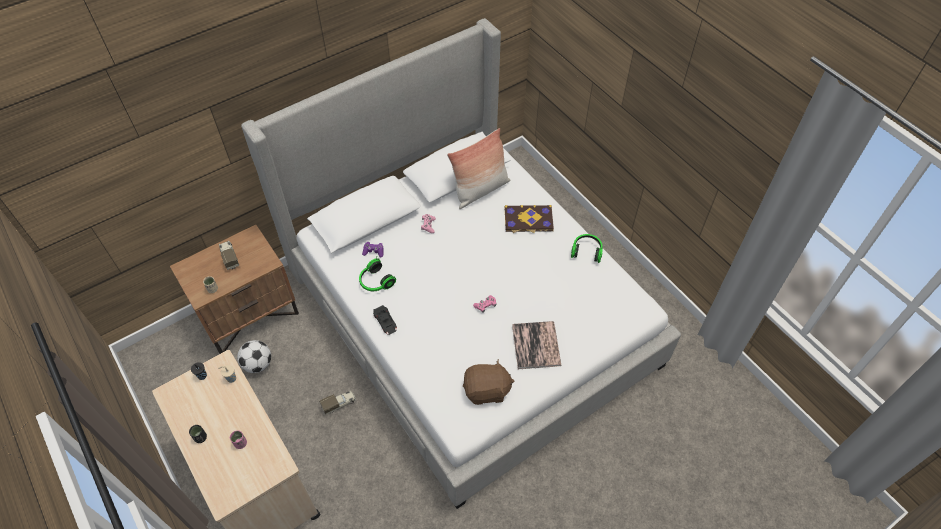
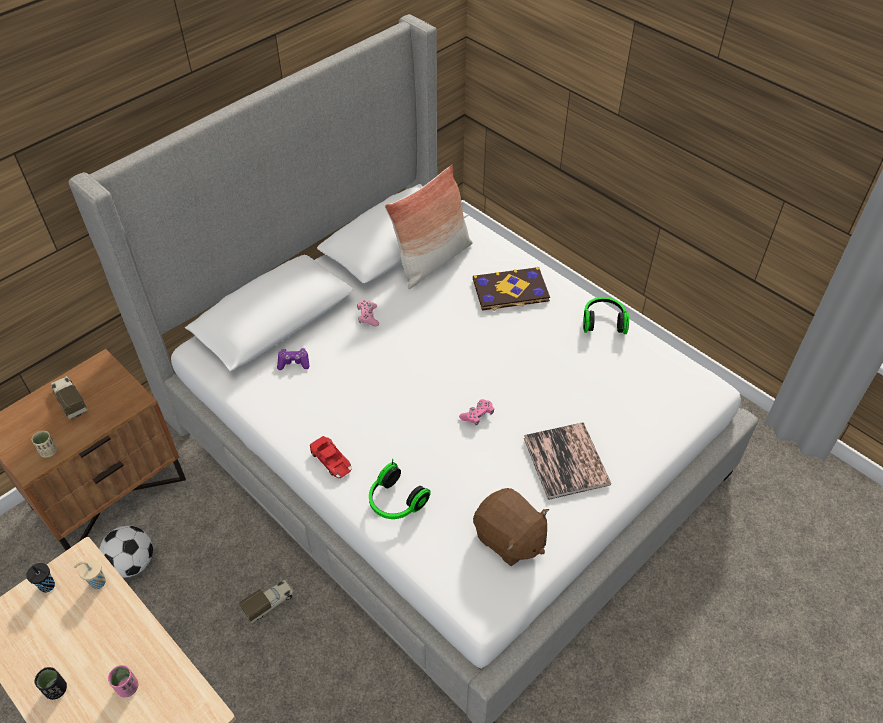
camera: 10 degrees left, 5 degrees down
headphones [359,258,396,291] -> headphones moved to [369,459,431,519]
black toy car [373,305,397,335] -> red toy car [310,436,352,478]
brown plush toy [463,359,514,405] -> brown plush toy turned 60 degrees clockwise [473,488,549,566]

